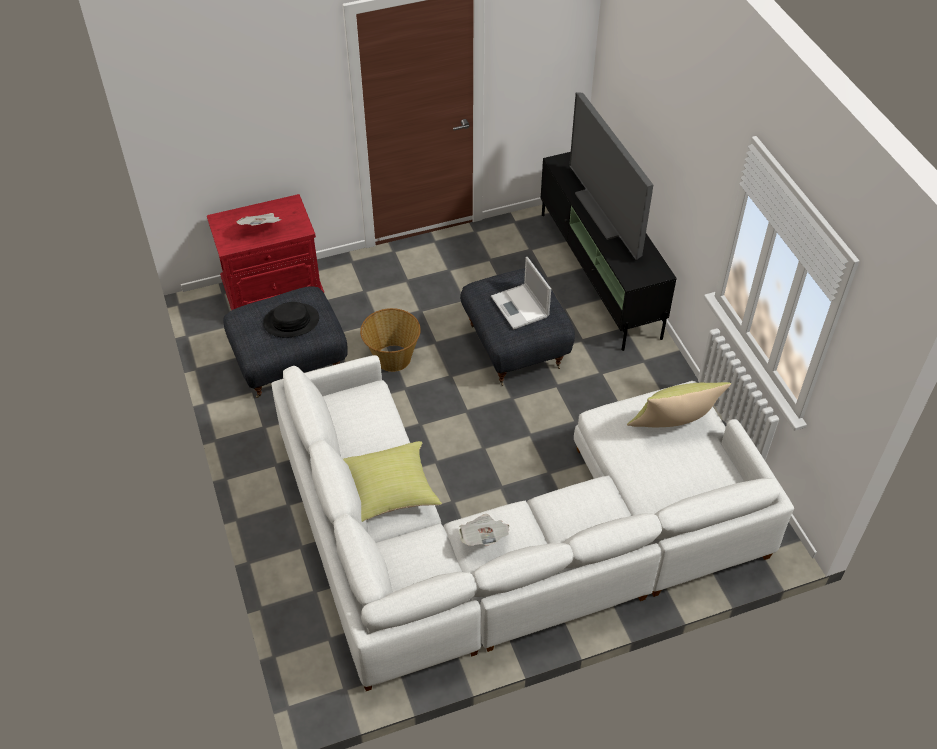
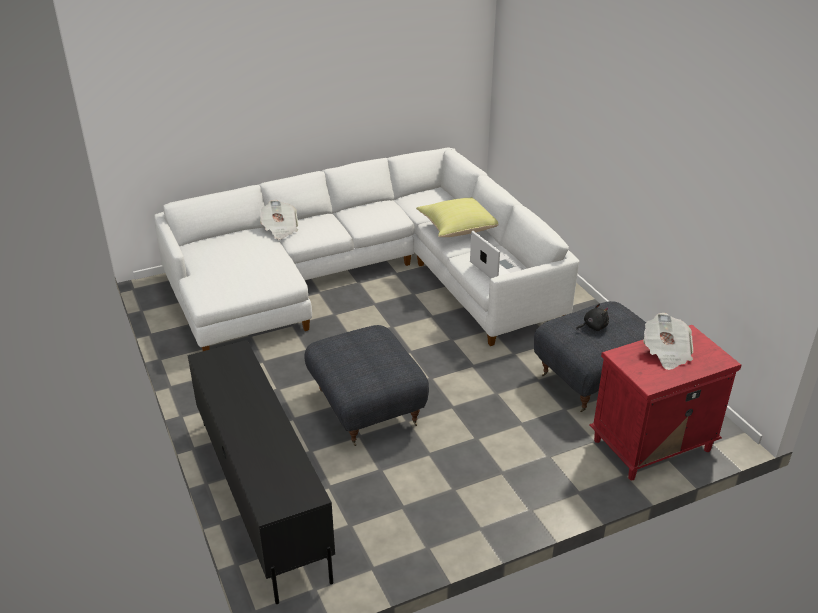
camera: 175 degrees right, 15 degrees down
black hat [263,302,319,337] -> black plush toy [576,303,609,331]
basket [360,308,421,372] -> none
newspaper [459,514,509,546] -> newspaper moved to [260,200,298,240]
laptop [491,257,551,329] -> laptop moved to [470,231,524,278]
television [569,92,653,260] -> none
yellow pillow [627,382,731,427] -> none

